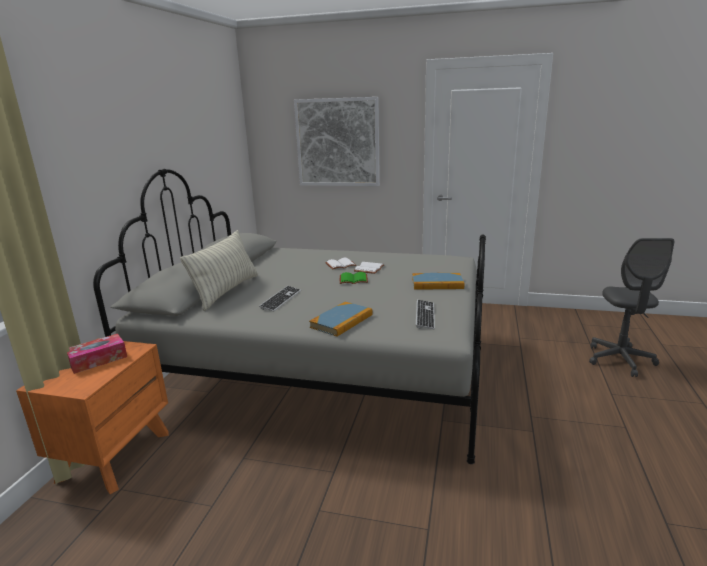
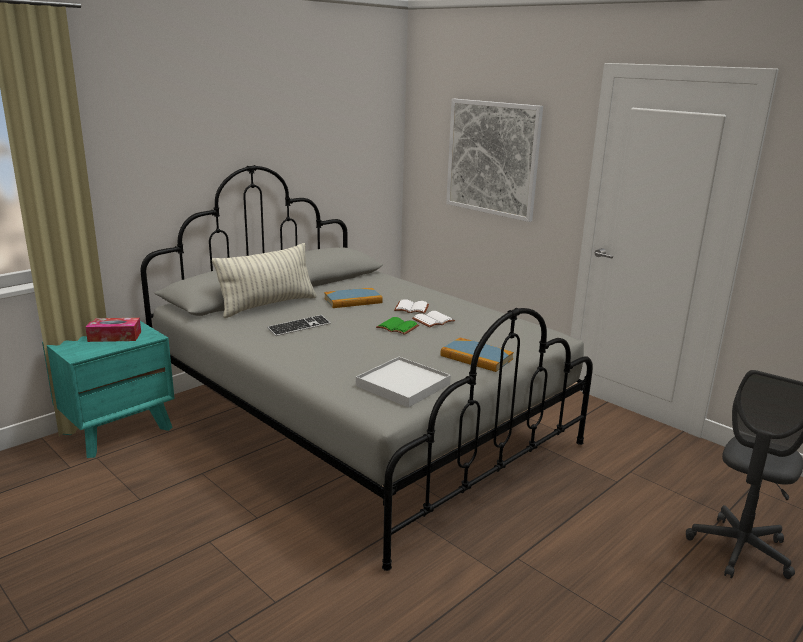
camera: 30 degrees right, 0 degrees up
orange nightstand [16,338,169,494] -> turquoise nightstand [42,321,175,458]
book [309,302,373,337] -> book moved to [324,288,383,308]
keyboard [416,300,435,329] -> white tray [356,357,451,408]

